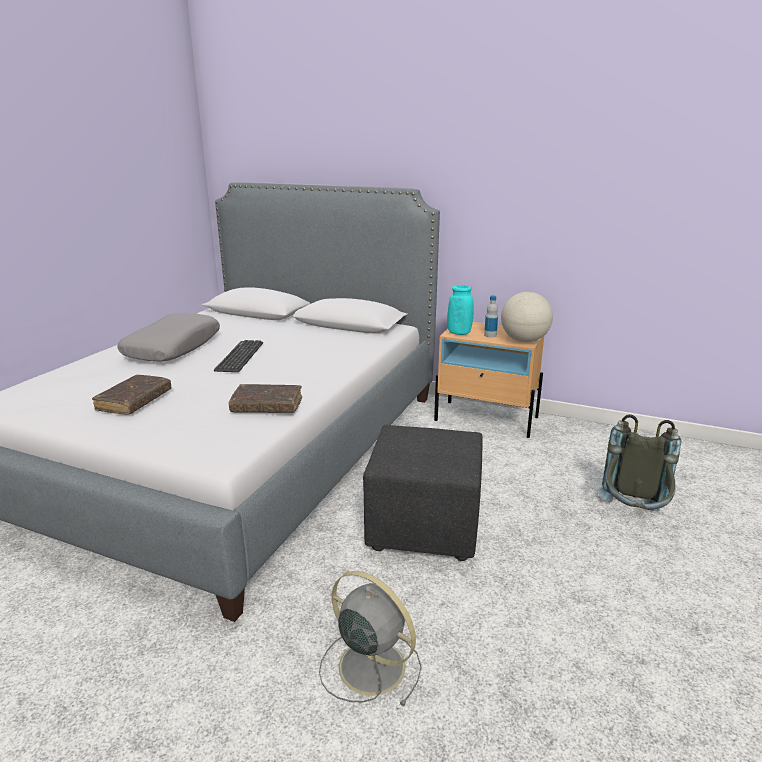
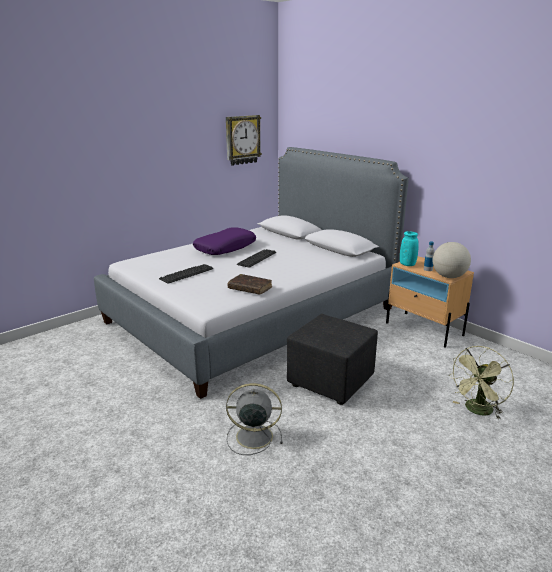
camera: 25 degrees right, 0 degrees up
brown book [92,375,171,415] -> keyboard [159,264,213,284]
grey pillow [117,313,220,362] -> purple pillow [193,227,256,255]
grey fan [319,571,422,706] -> grey fan turned 60 degrees counterclockwise [226,383,283,455]
grey backpack [597,414,681,512] -> green fan [449,346,514,420]
none -> wall clock [226,115,262,166]

